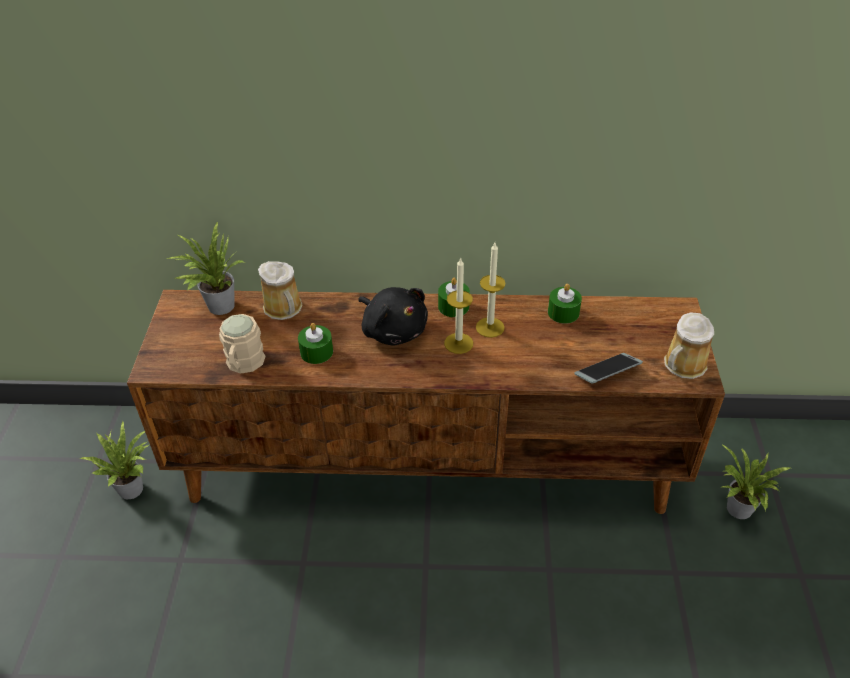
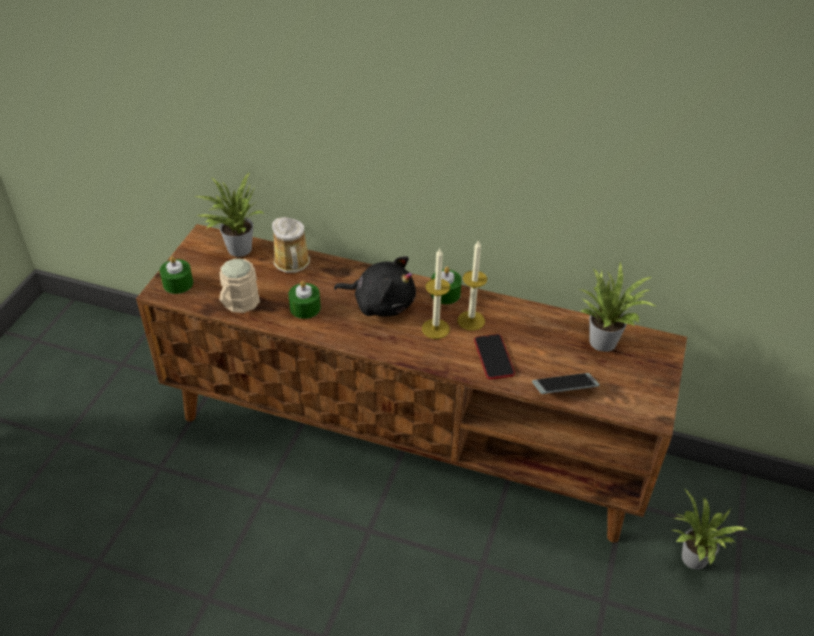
camera: 15 degrees right, 0 degrees up
potted plant [80,421,150,499] -> potted plant moved to [581,262,657,352]
black plush toy [358,287,428,346] -> black plush toy turned 45 degrees counterclockwise [334,256,416,316]
green candle [548,284,582,324] -> green candle moved to [159,256,193,294]
mug [664,312,714,379] -> none
none -> phone [474,334,515,379]

